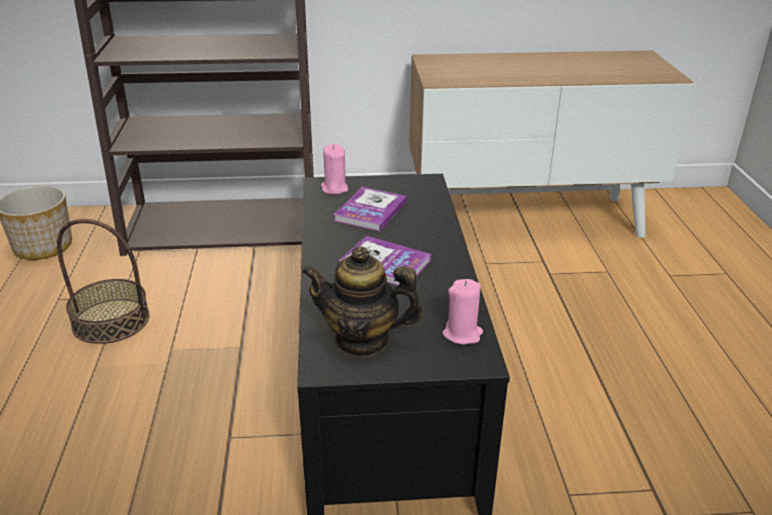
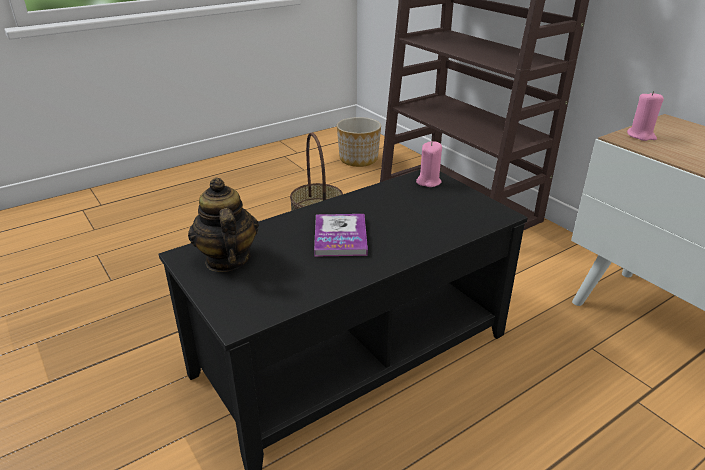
camera: 60 degrees right, 0 degrees up
book [334,187,407,231] -> none
pink candle [442,279,483,345] -> pink candle moved to [627,91,664,141]

